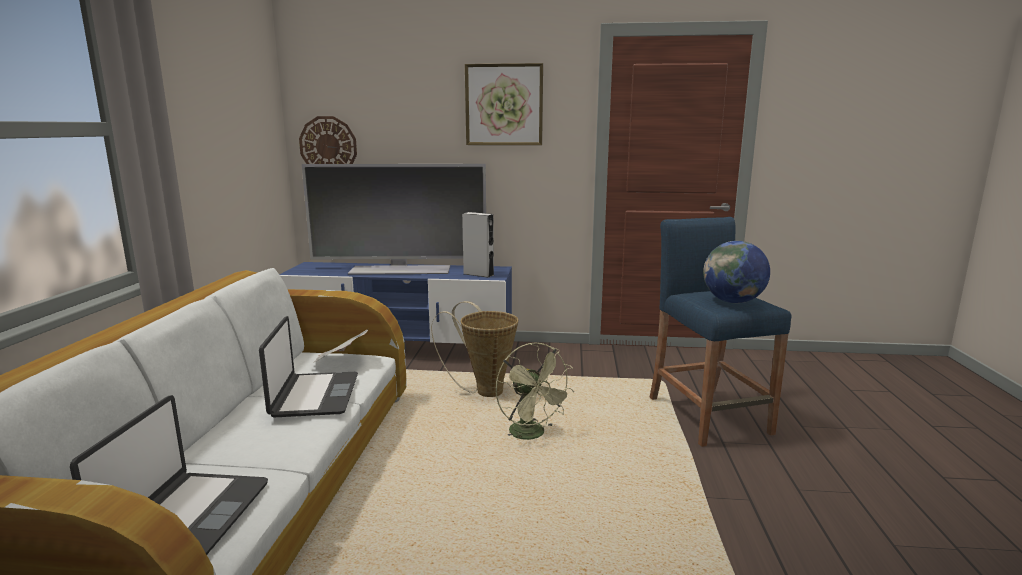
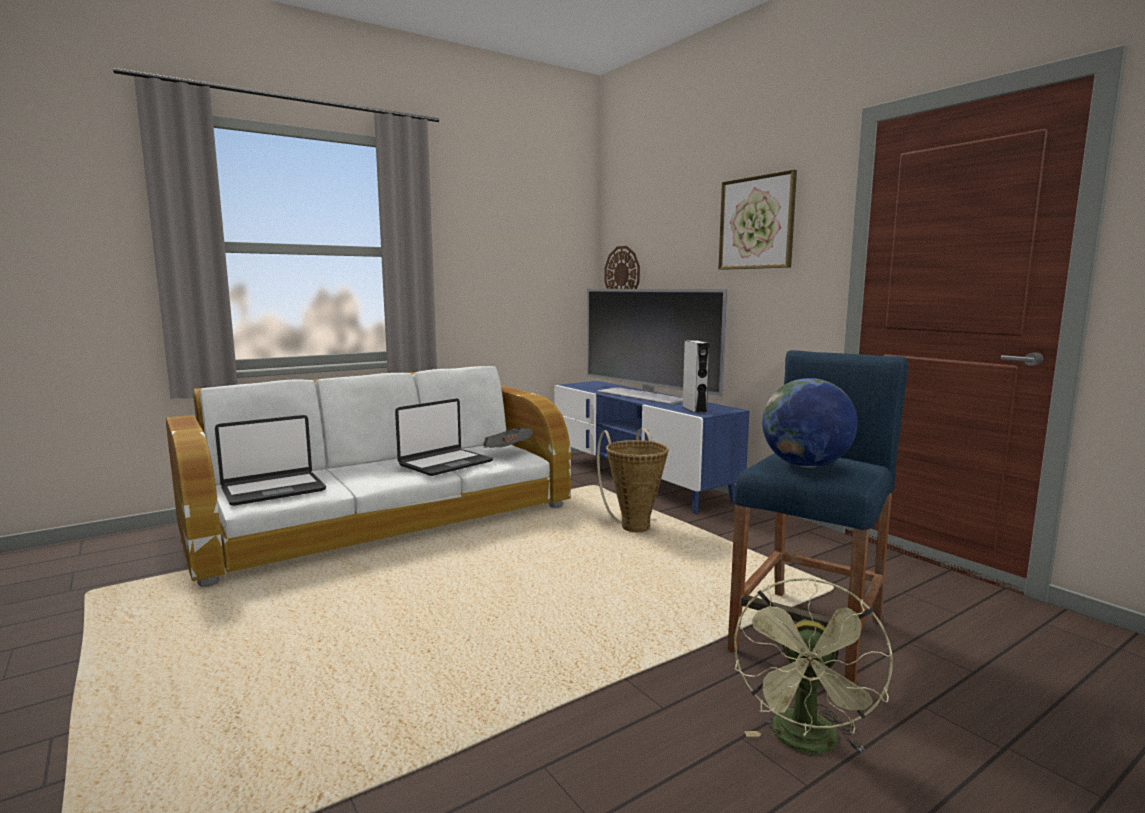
camera: 50 degrees right, 5 degrees down
green fan [496,342,574,440] -> green fan moved to [734,578,893,753]

